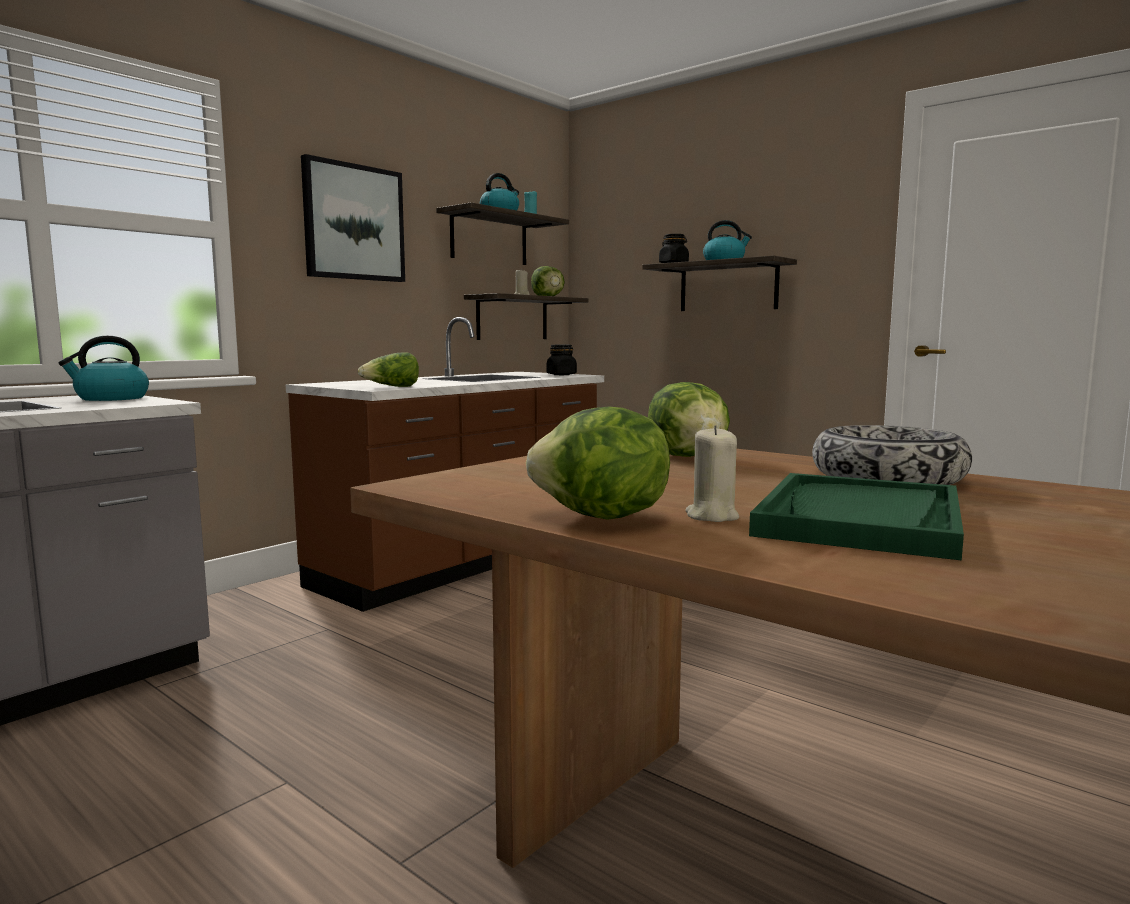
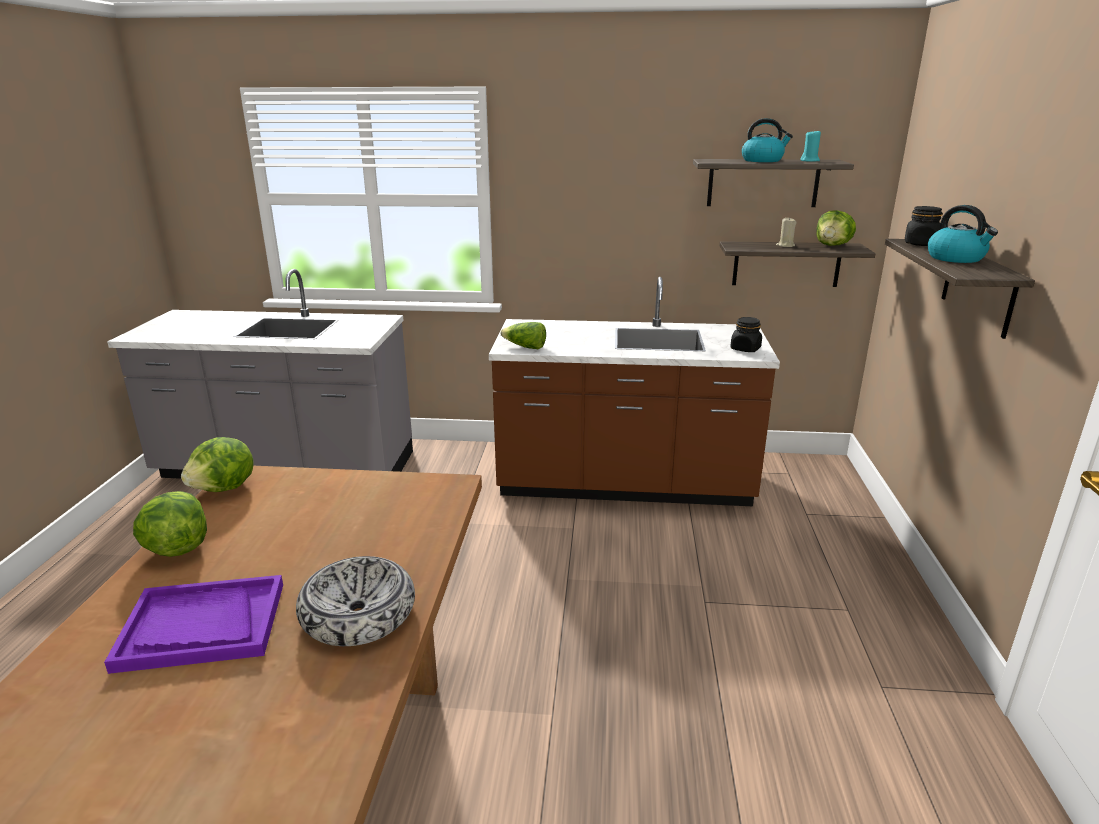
camera: 55 degrees right, 15 degrees up
kettle [59,336,149,401] -> none
picture [301,154,405,282] -> none
lettuce [648,382,730,457] -> lettuce moved to [181,437,254,492]
beige candle [685,426,739,522] -> none
green tray [749,473,964,561] -> purple tray [104,575,283,674]

